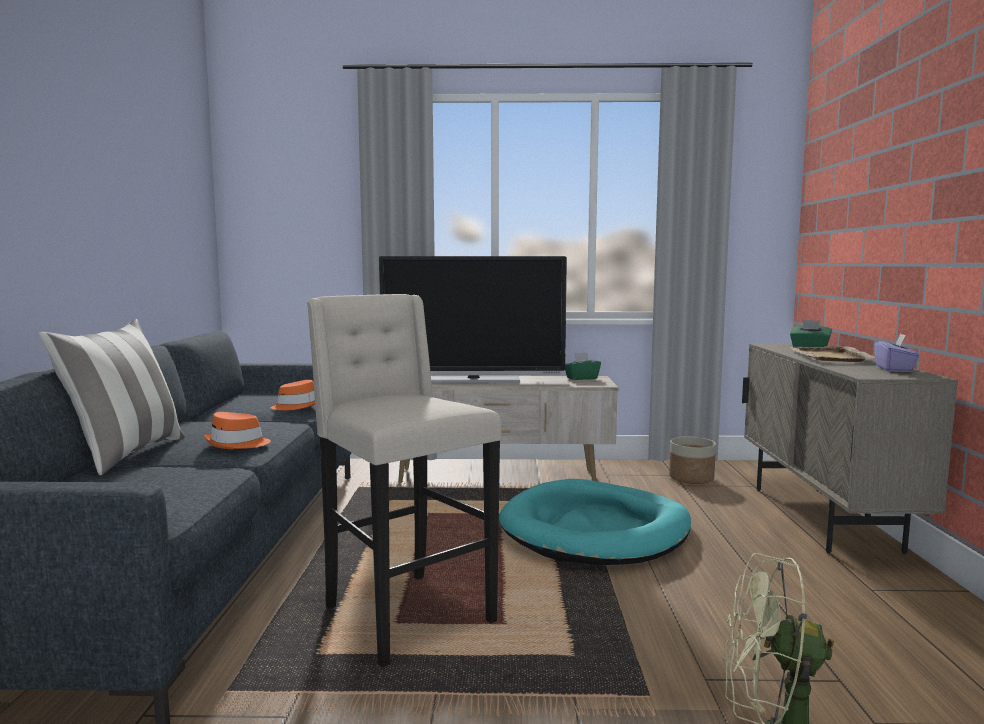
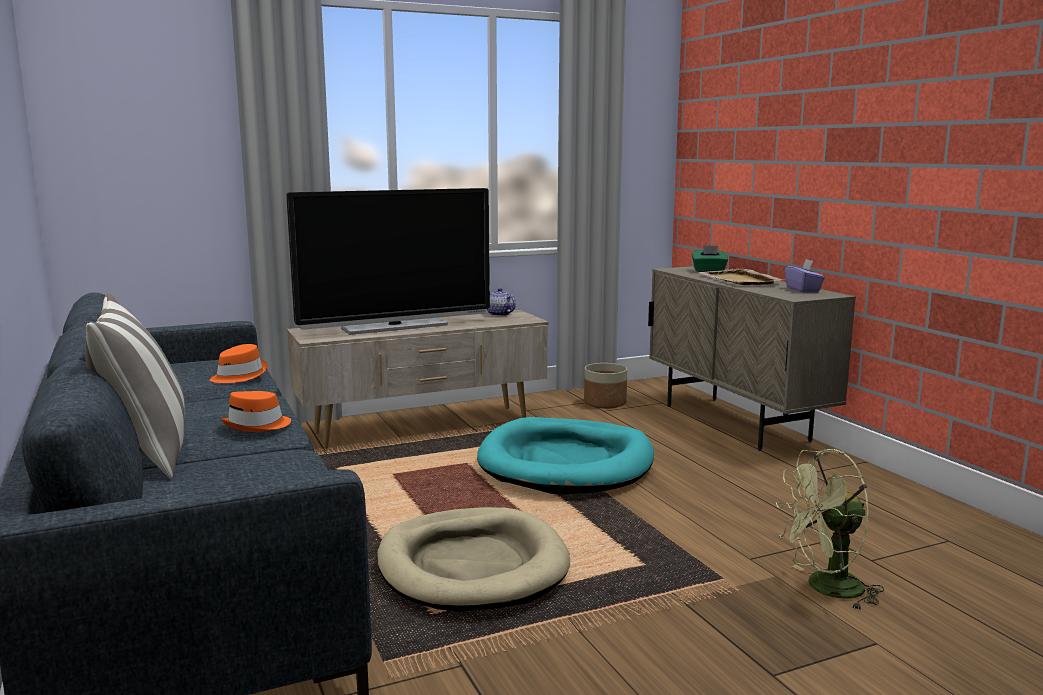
camera: 25 degrees left, 5 degrees up
beige stool [307,294,502,668] -> beige dog bed [377,507,570,612]
green tissue box [565,352,601,380] -> teapot [487,288,516,316]

